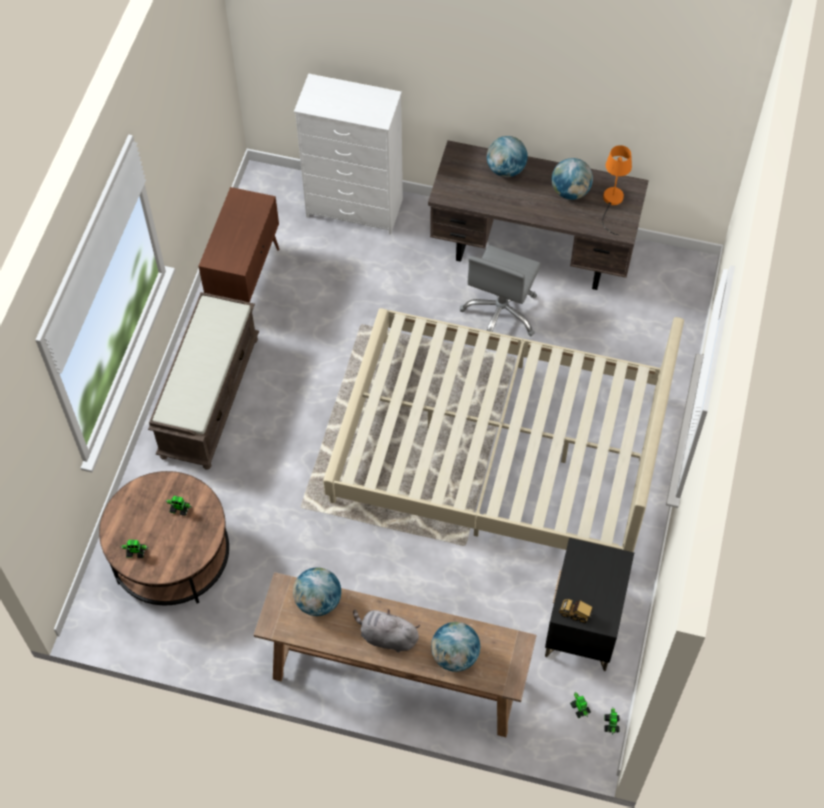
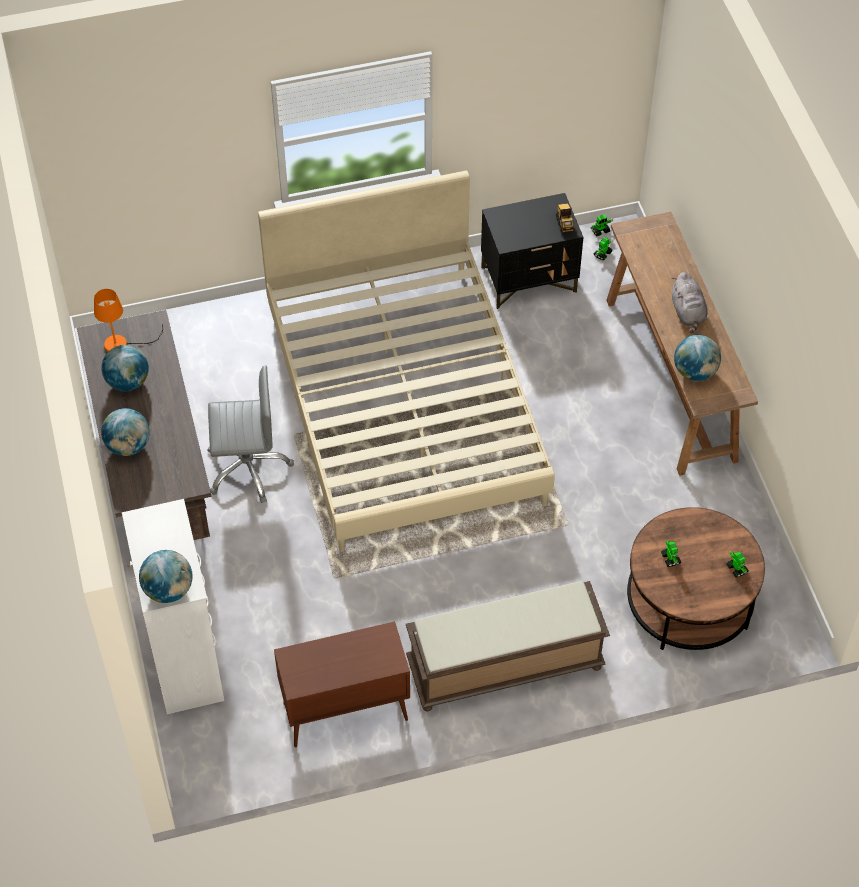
camera: 120 degrees left, 5 degrees down
globe [431,622,480,672] -> globe moved to [139,550,192,603]

